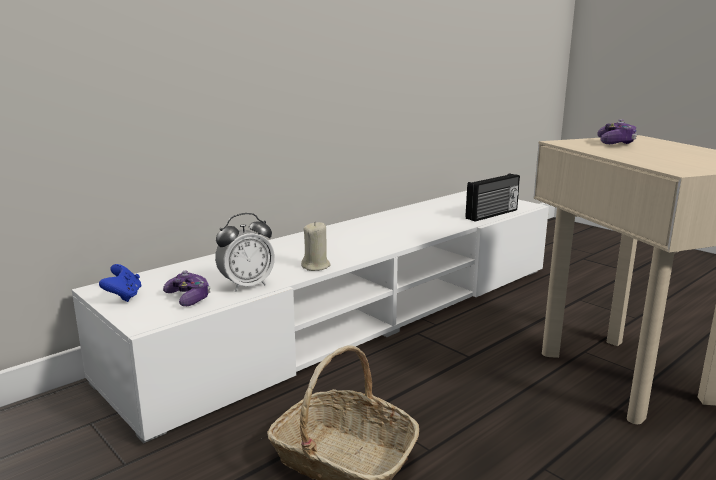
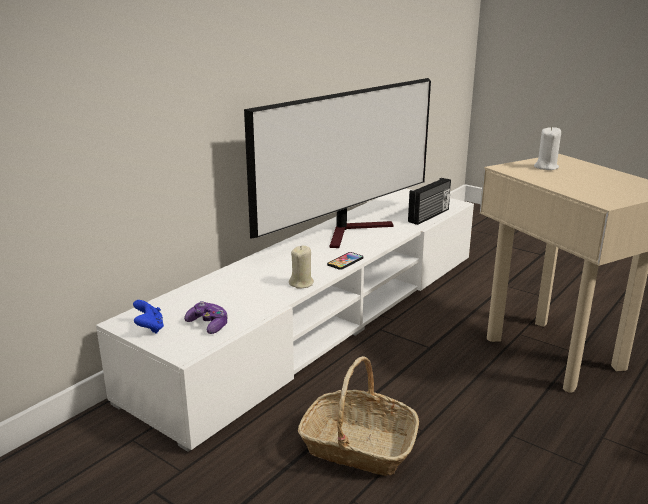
camera: 10 degrees left, 5 degrees up
alarm clock [215,213,275,292] -> none
game controller [597,119,637,144] -> white candle [534,126,561,170]
none -> television [244,78,431,248]
none -> phone [327,252,363,270]

